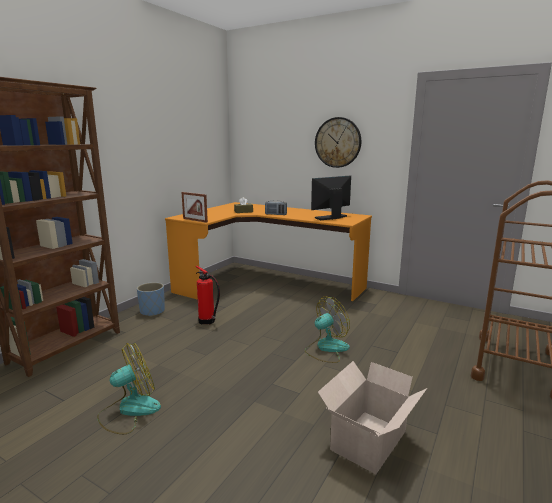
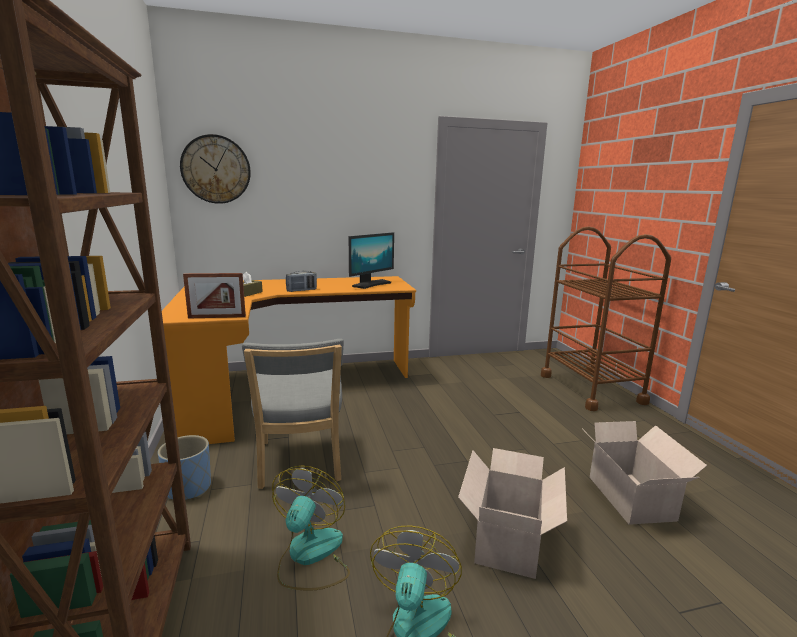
camera: 45 degrees left, 0 degrees up
fire extinguisher [195,266,220,324] -> grey chair [242,339,344,489]
fan [305,296,350,363] -> fan moved to [272,465,350,591]
monitor [311,176,351,220] -> monitor turned 150 degrees counterclockwise [349,232,394,289]
wall clock [315,117,361,168] -> wall clock moved to [180,134,251,204]
none -> cardboard box [458,448,567,579]

